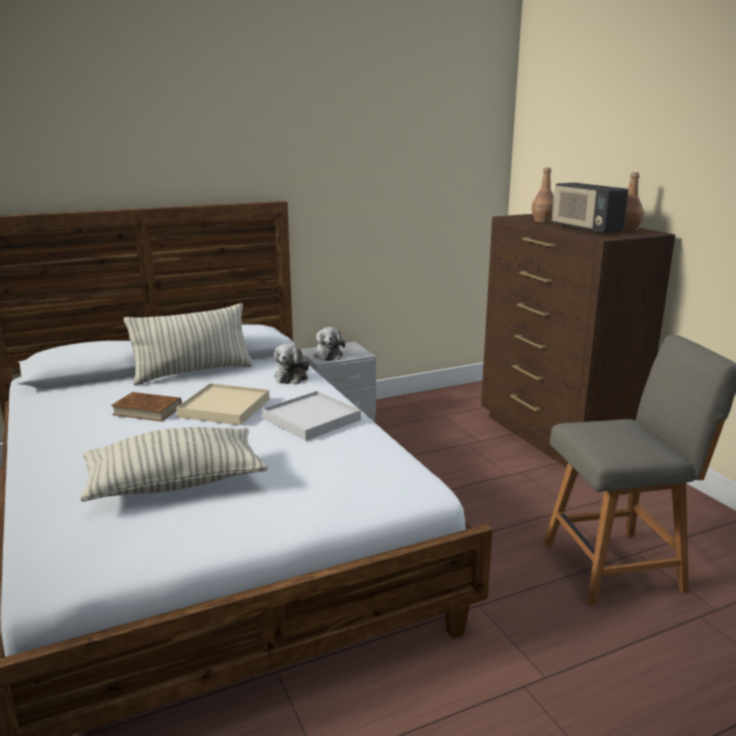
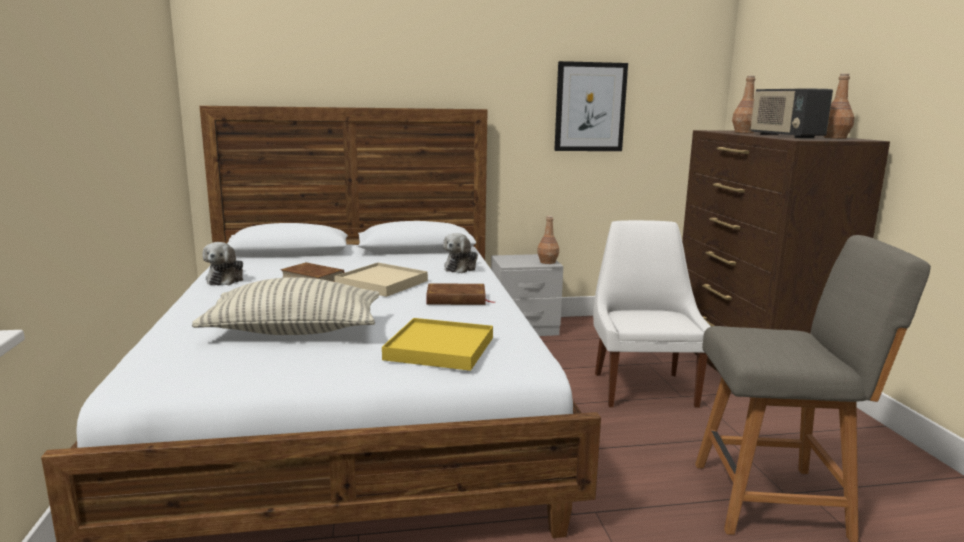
camera: 15 degrees right, 5 degrees down
pillow [124,303,253,385] -> none
white tray [262,391,361,441] -> brown book [426,283,495,305]
plush toy [313,327,345,361] -> plush toy moved to [203,242,243,285]
none -> yellow tray [382,318,493,371]
none -> brown bottle [537,216,559,264]
none -> picture [554,61,628,151]
none -> white chair [593,220,711,408]

